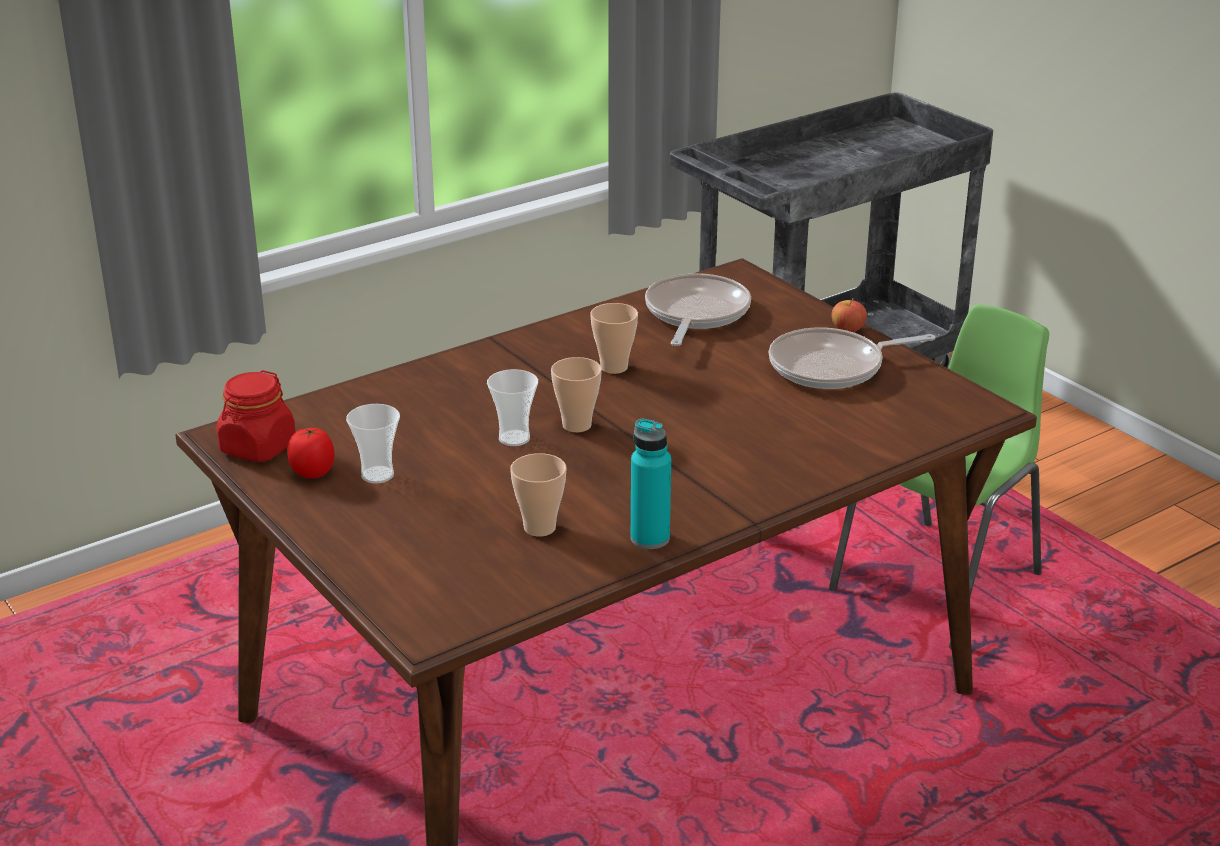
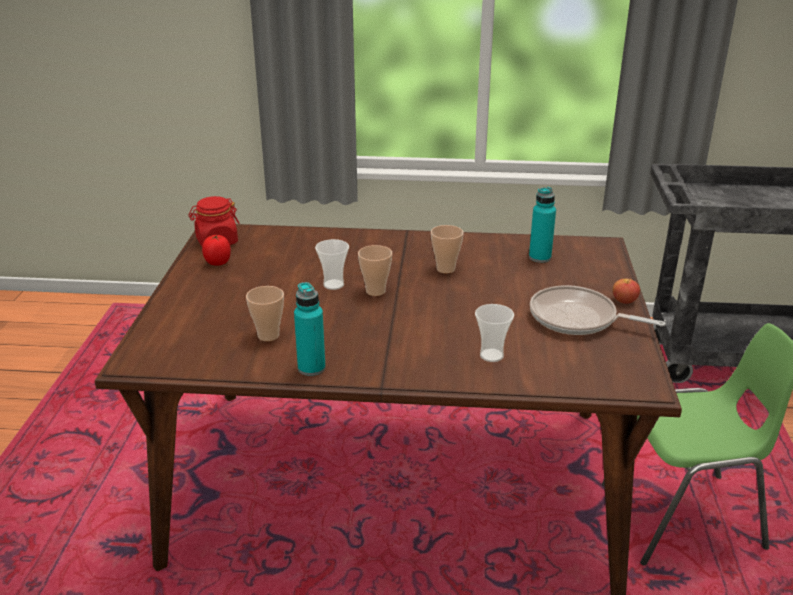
camera: 40 degrees right, 0 degrees up
cup [346,404,400,484] -> cup moved to [475,304,514,362]
frying pan [645,273,751,346] -> turquoise bottle [529,187,556,263]

